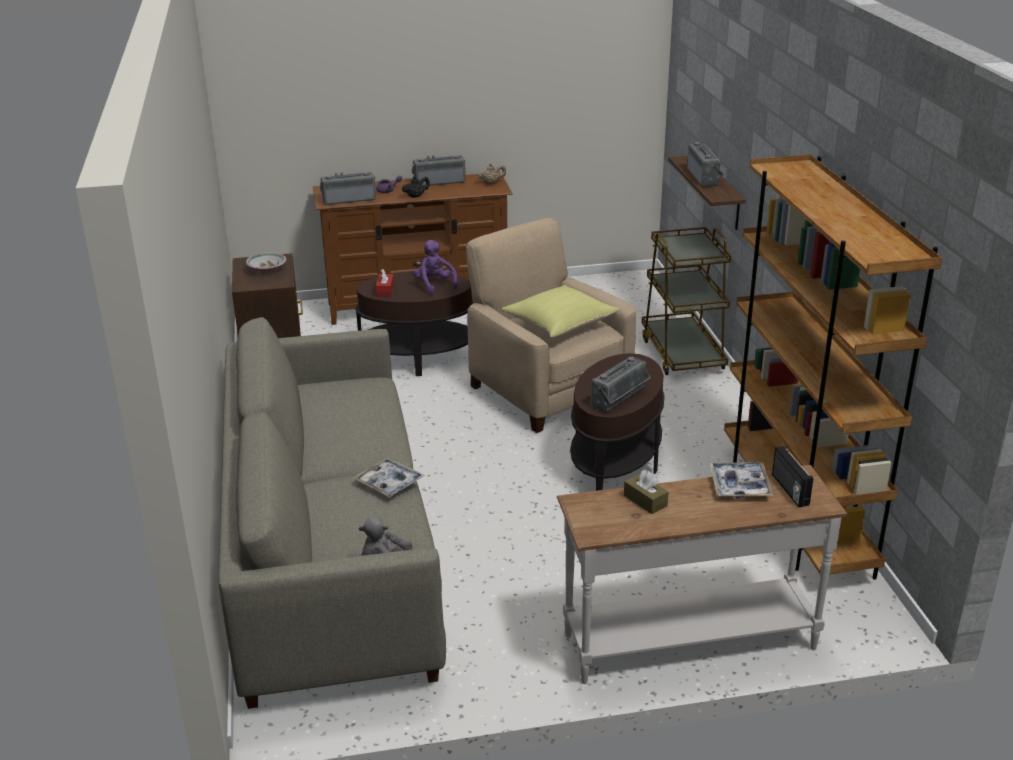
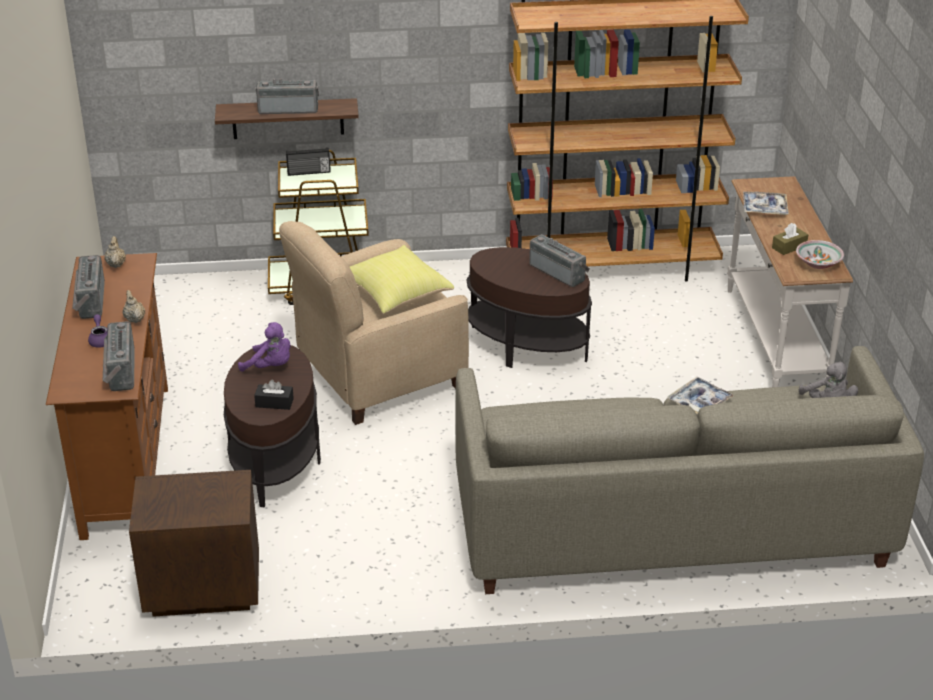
camera: 85 degrees left, 5 degrees up
bowl [246,252,286,274] -> bowl moved to [796,240,844,269]
red tissue box [376,269,394,297] -> black tissue box [254,380,294,410]
black teapot [402,176,430,198] -> beige teapot [123,290,145,323]
purple plush toy [413,240,458,294] -> purple plush toy turned 135 degrees counterclockwise [238,322,291,372]
radio [772,446,813,507] -> radio moved to [286,147,331,176]

